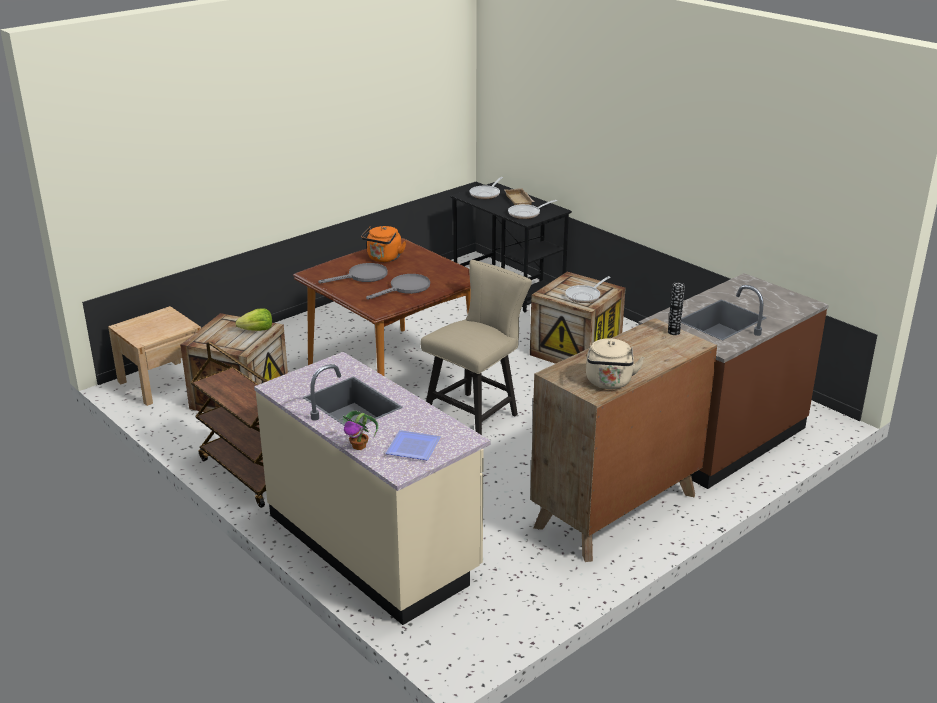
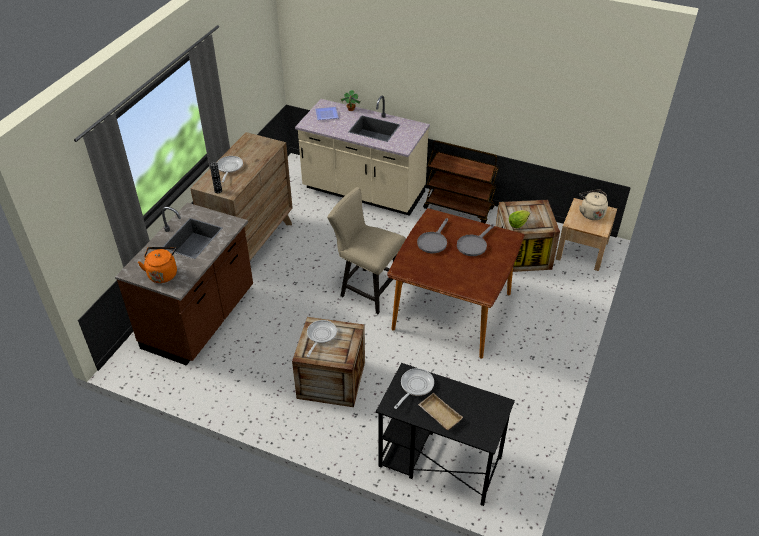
camera: 155 degrees right, 15 degrees up
orange kettle [361,226,406,262] -> orange kettle moved to [138,247,177,283]
beige chair [420,260,532,435] -> beige chair turned 105 degrees clockwise [327,187,406,314]
frying pan [470,177,503,199] -> frying pan moved to [217,156,243,182]
beige kettle [586,338,645,389] -> beige kettle moved to [579,189,608,220]

